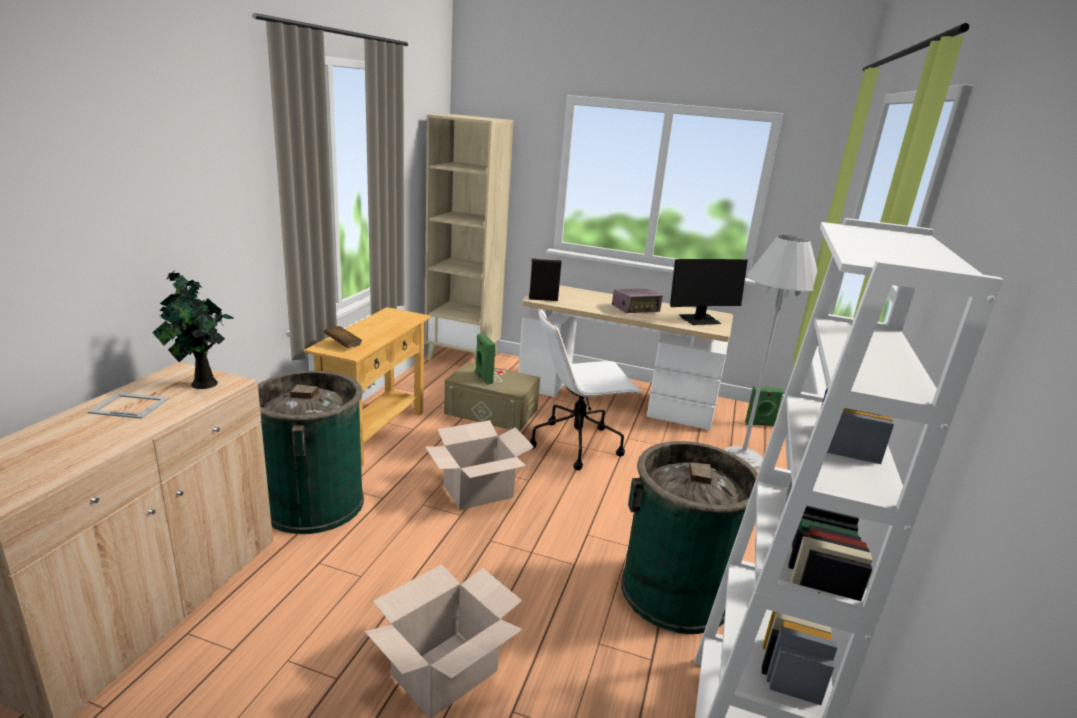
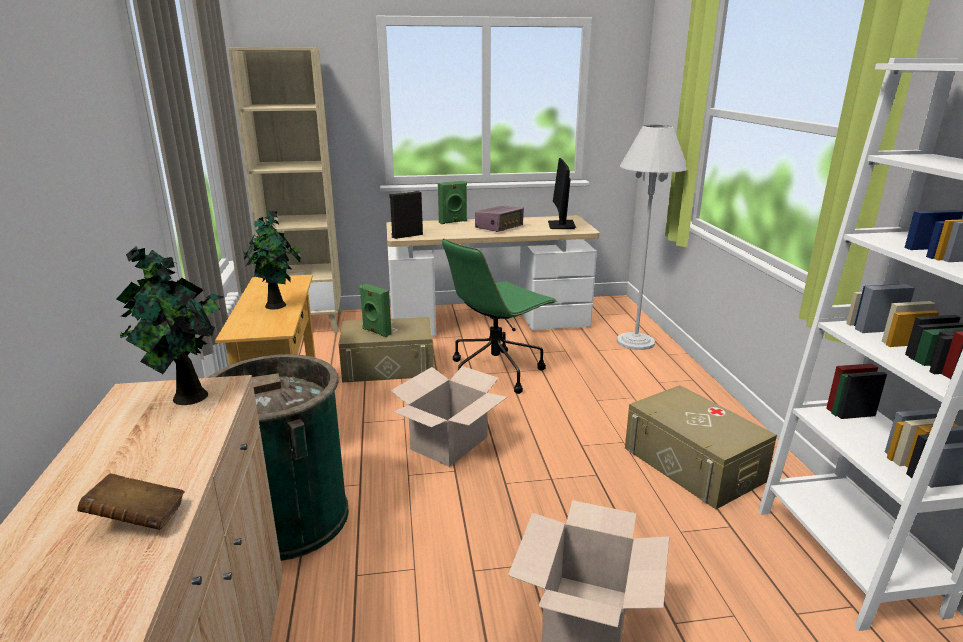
camera: 25 degrees left, 0 degrees up
picture frame [88,393,169,419] -> none
brown book [324,326,362,348] -> brown book moved to [77,473,185,530]
white office chair [530,309,642,470] -> green office chair [442,239,557,394]
green trash can [621,441,758,634] -> beige storage box [625,385,777,509]
monitor [670,259,748,325] -> monitor turned 135 degrees clockwise [548,158,576,229]
green speaker [745,386,784,427] -> green speaker moved to [438,181,467,224]
none -> potted plant [243,210,300,309]

